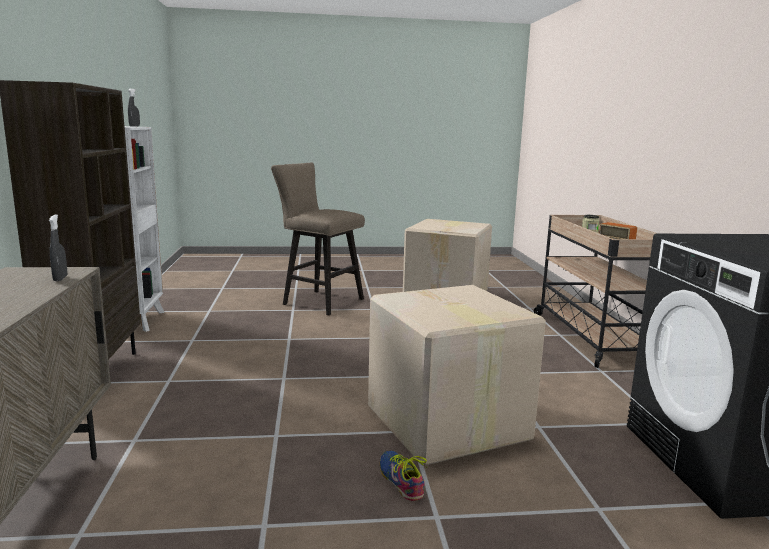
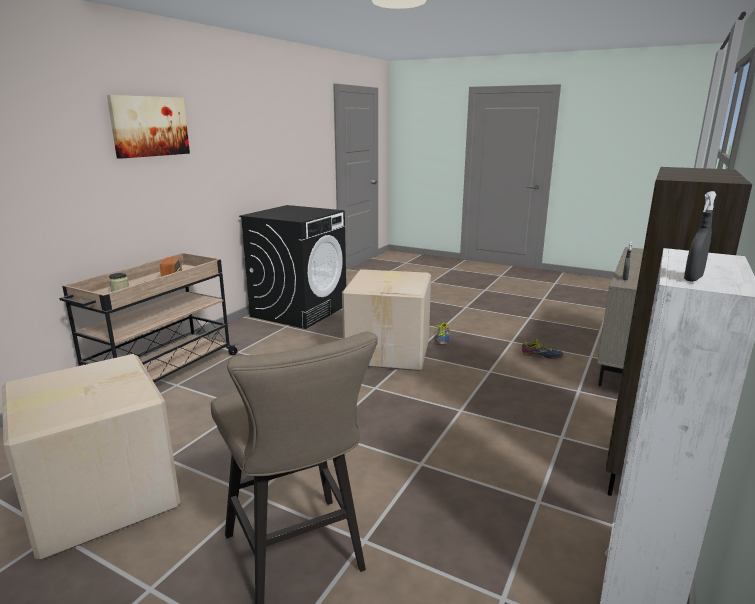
camera: 145 degrees left, 5 degrees up
none -> picture [107,95,190,159]
none -> shoe [522,339,563,359]

